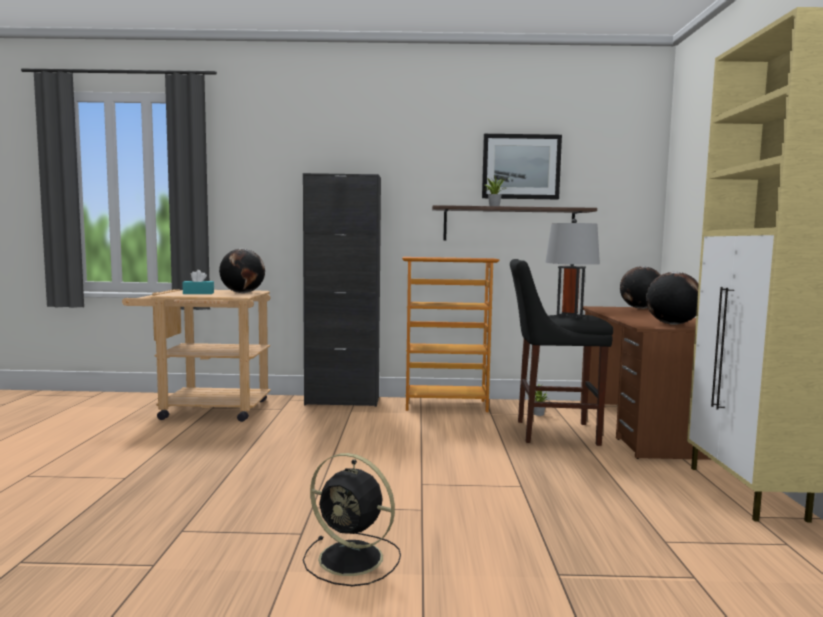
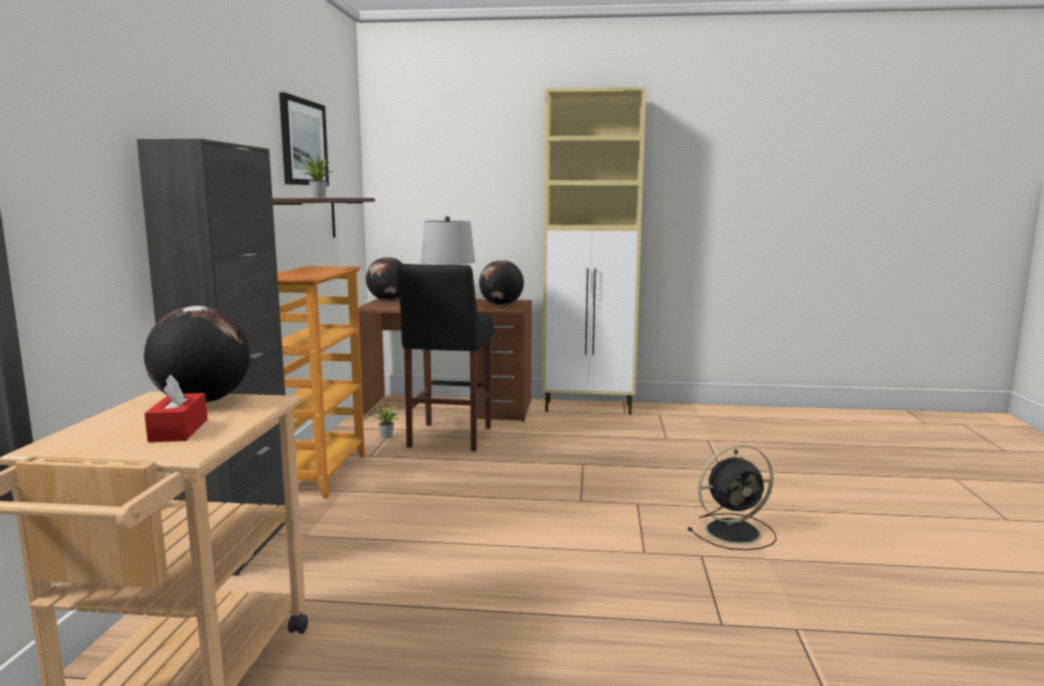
camera: 85 degrees left, 5 degrees up
turquoise tissue box [182,270,214,294] -> red tissue box [144,375,207,442]
black fan [303,453,401,586] -> black fan turned 45 degrees clockwise [688,444,777,550]

